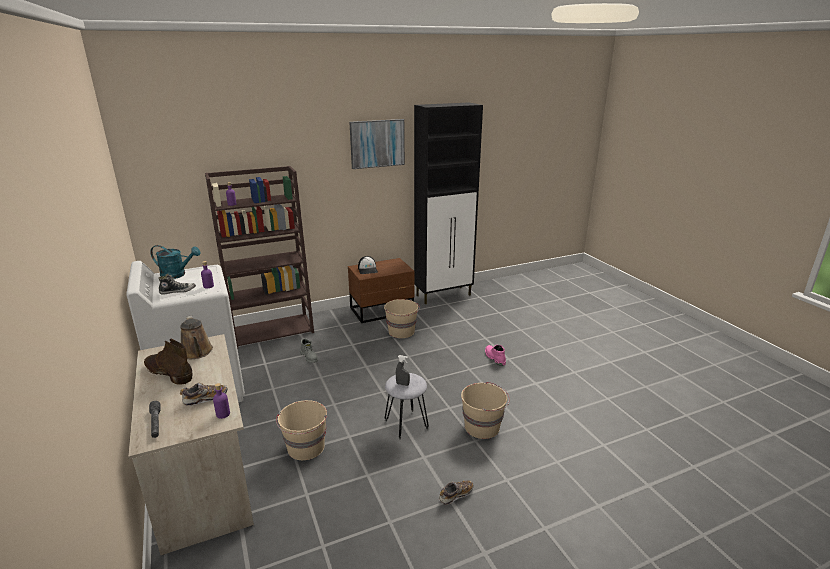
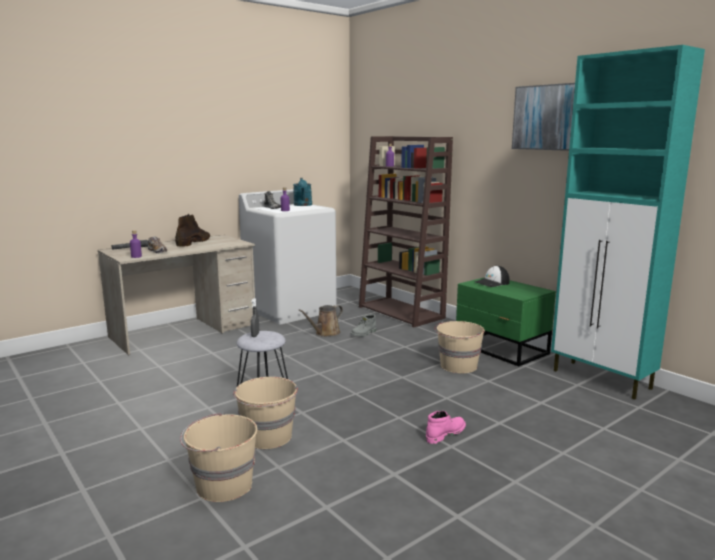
camera: 75 degrees right, 10 degrees down
brown watering can [180,315,213,359] -> brown watering can moved to [298,305,343,337]
beige bucket [276,400,327,460] -> beige bucket moved to [180,412,257,502]
brown nightstand [348,258,415,323] -> green nightstand [456,277,556,366]
black cabinet [414,103,483,304] -> turquoise cabinet [551,45,705,400]
shoe [439,480,473,505] -> none

